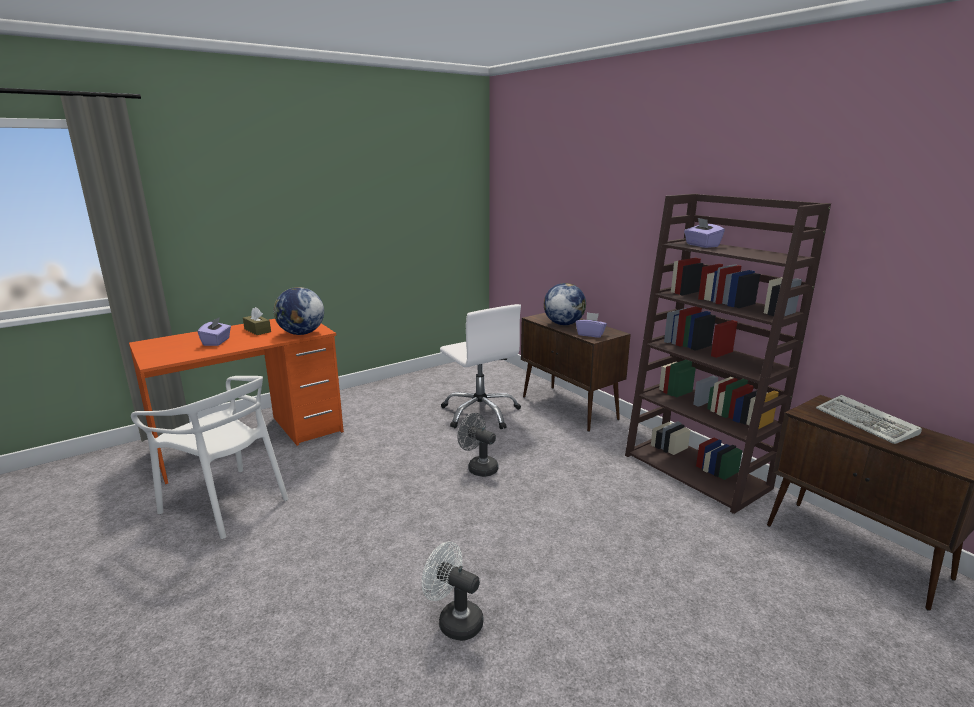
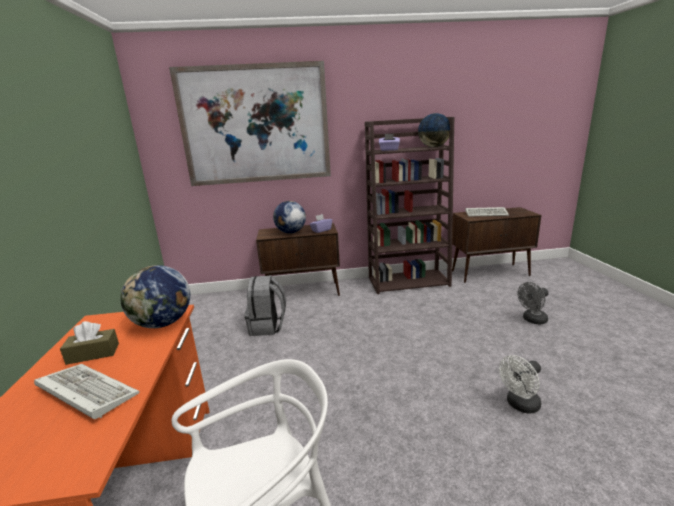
camera: 60 degrees left, 0 degrees up
purple tissue box [198,317,231,346] -> keyboard [34,364,140,419]
white office chair [440,304,521,429] -> grey backpack [244,275,286,336]
grey fan [457,413,498,477] -> grey fan moved to [517,282,549,324]
none -> picture [169,61,331,186]
none -> globe [418,113,450,147]

